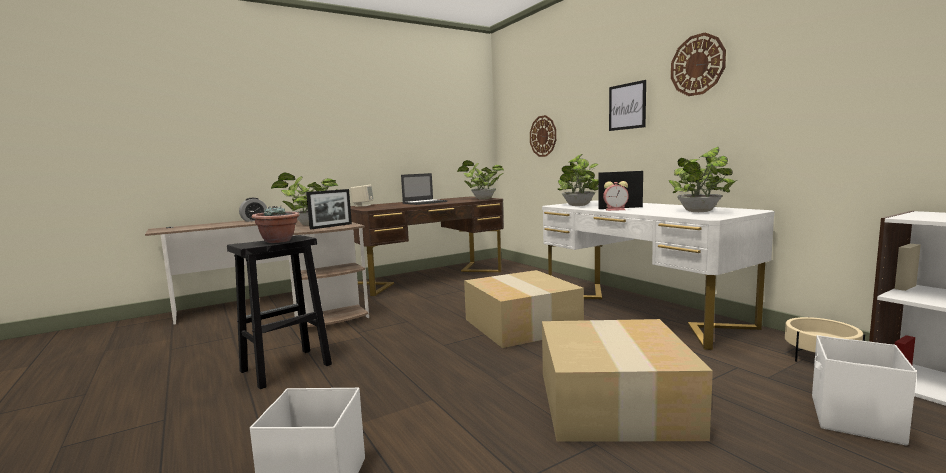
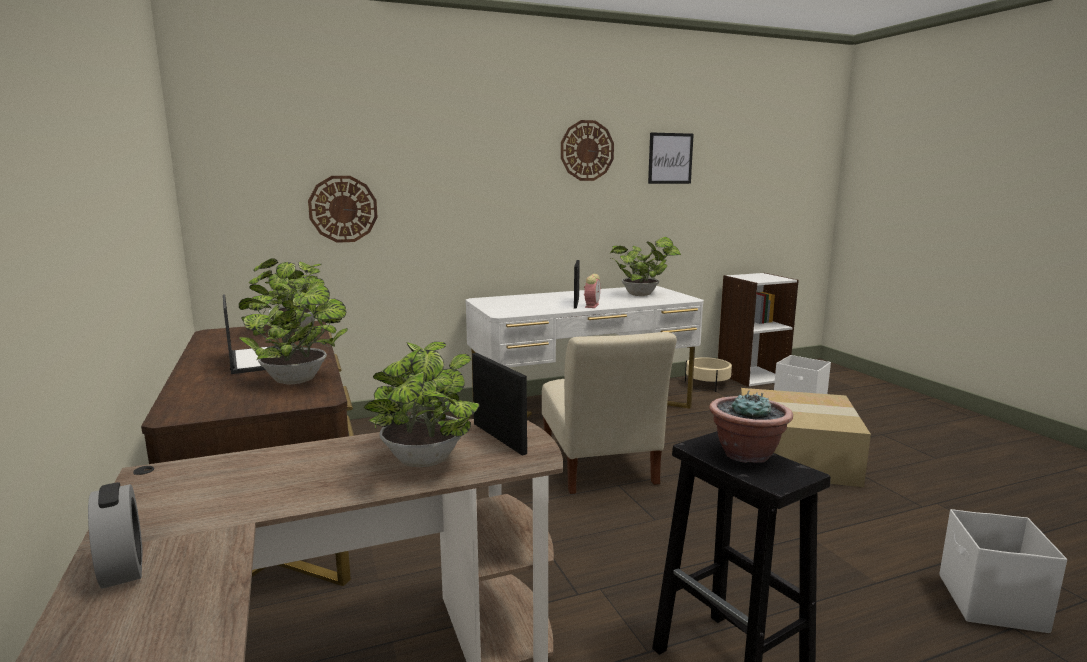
camera: 80 degrees left, 5 degrees up
beige speaker [350,185,373,207] -> none
cardboard box [464,270,584,348] -> beige chair [542,332,677,494]
potted plant [558,154,599,206] -> potted plant moved to [238,285,348,384]
picture [609,80,646,131] -> picture moved to [648,132,694,184]

